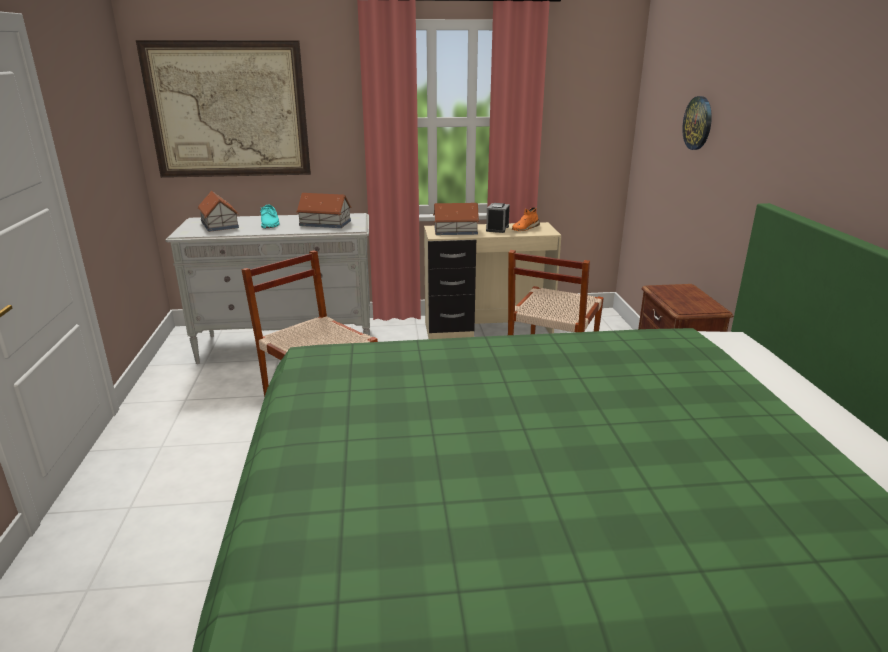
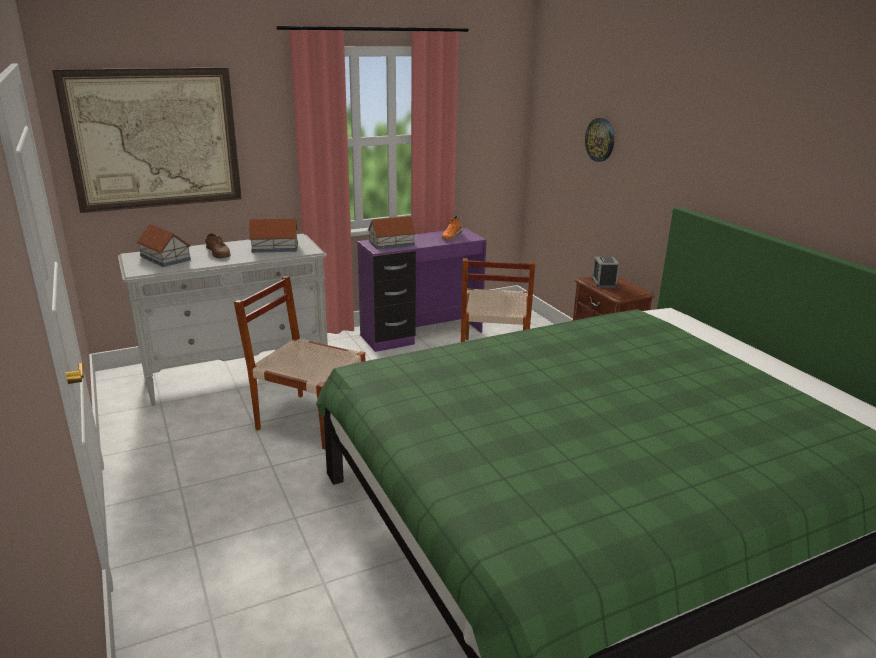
camera: 20 degrees left, 0 degrees up
turquoise shoe [260,204,280,228] -> brown shoe [205,233,230,258]
beige desk [424,222,561,339] -> purple desk [357,228,486,352]
alarm clock [486,203,510,233] -> alarm clock moved to [592,257,619,288]

